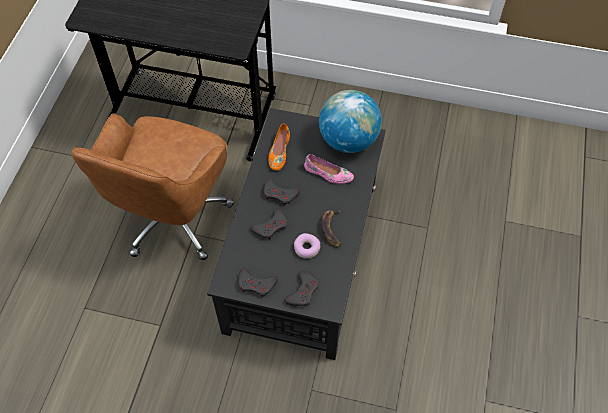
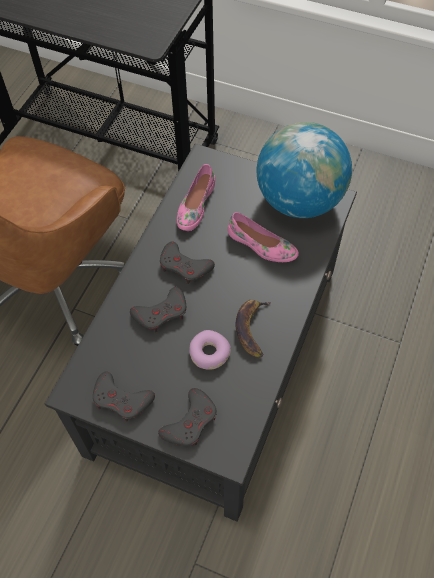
camera: 10 degrees right, 0 degrees up
orange shoe [268,123,290,170] -> pink shoe [177,164,215,231]

